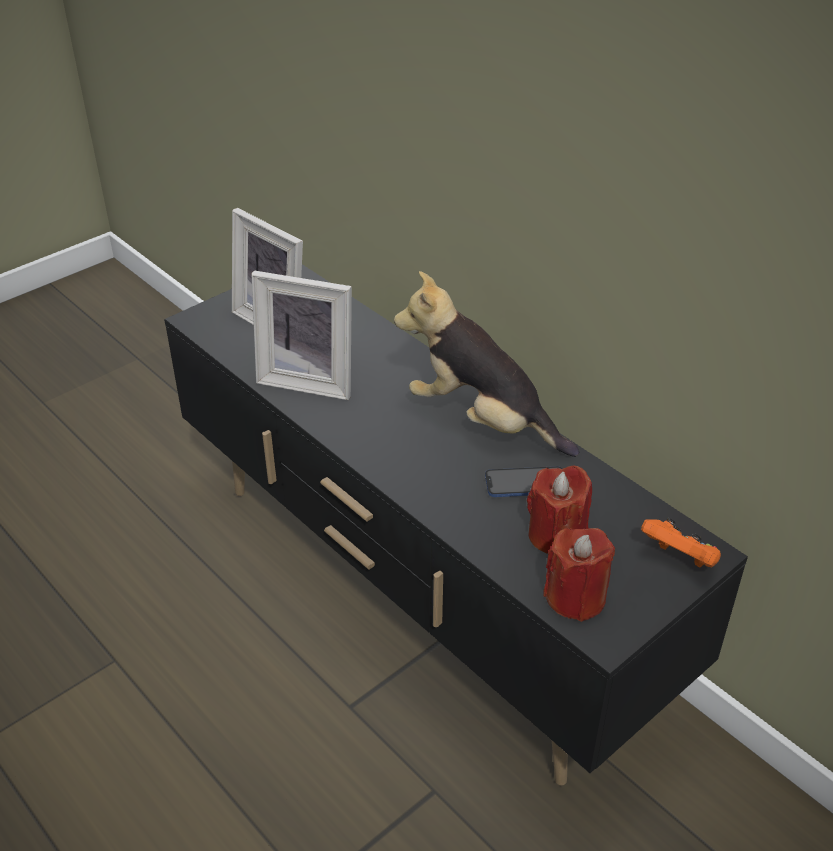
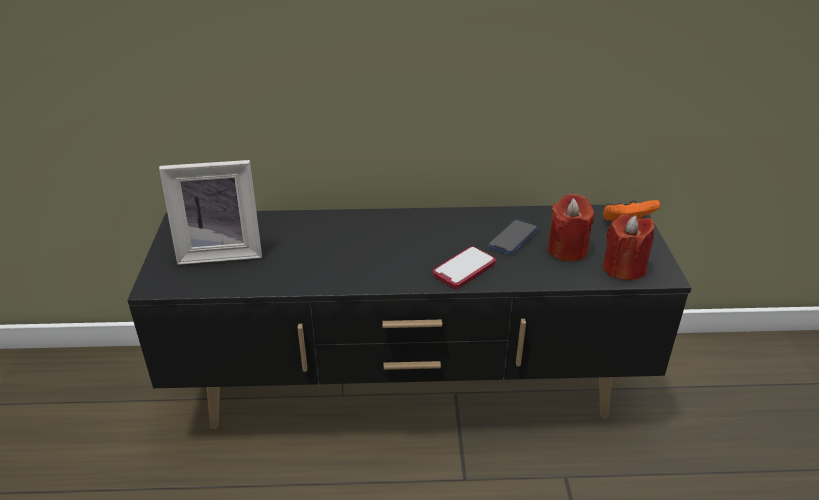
camera: 50 degrees left, 5 degrees down
picture frame [251,271,352,400] -> none
plush toy [394,271,579,457] -> none
none -> phone [433,246,496,289]

